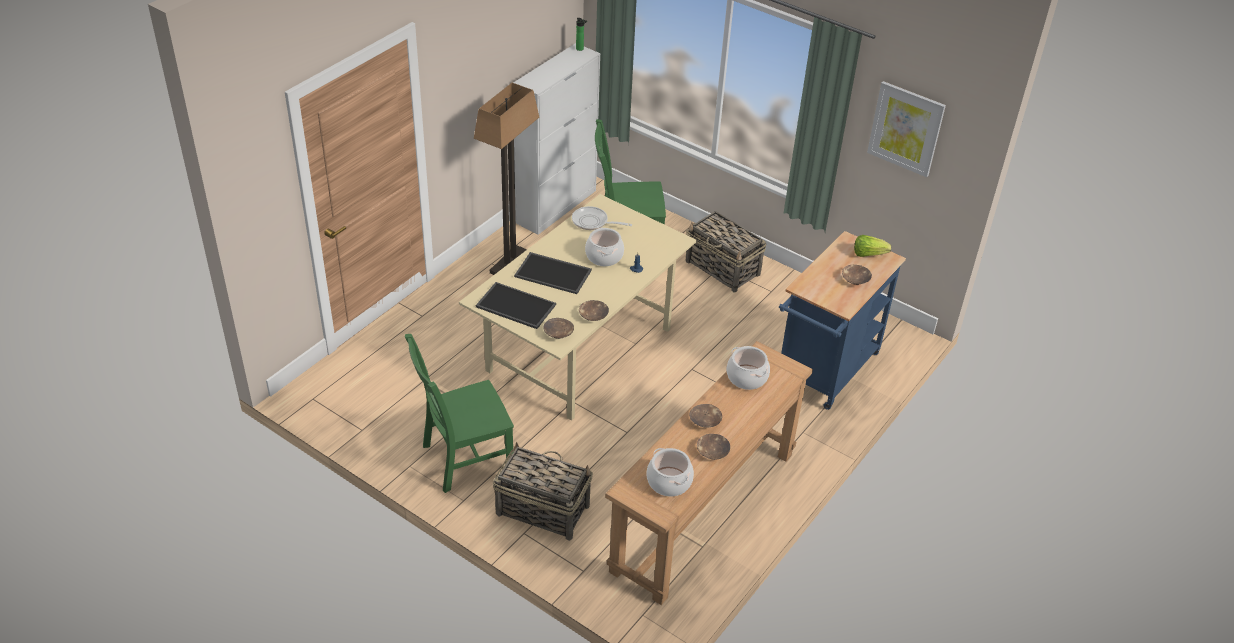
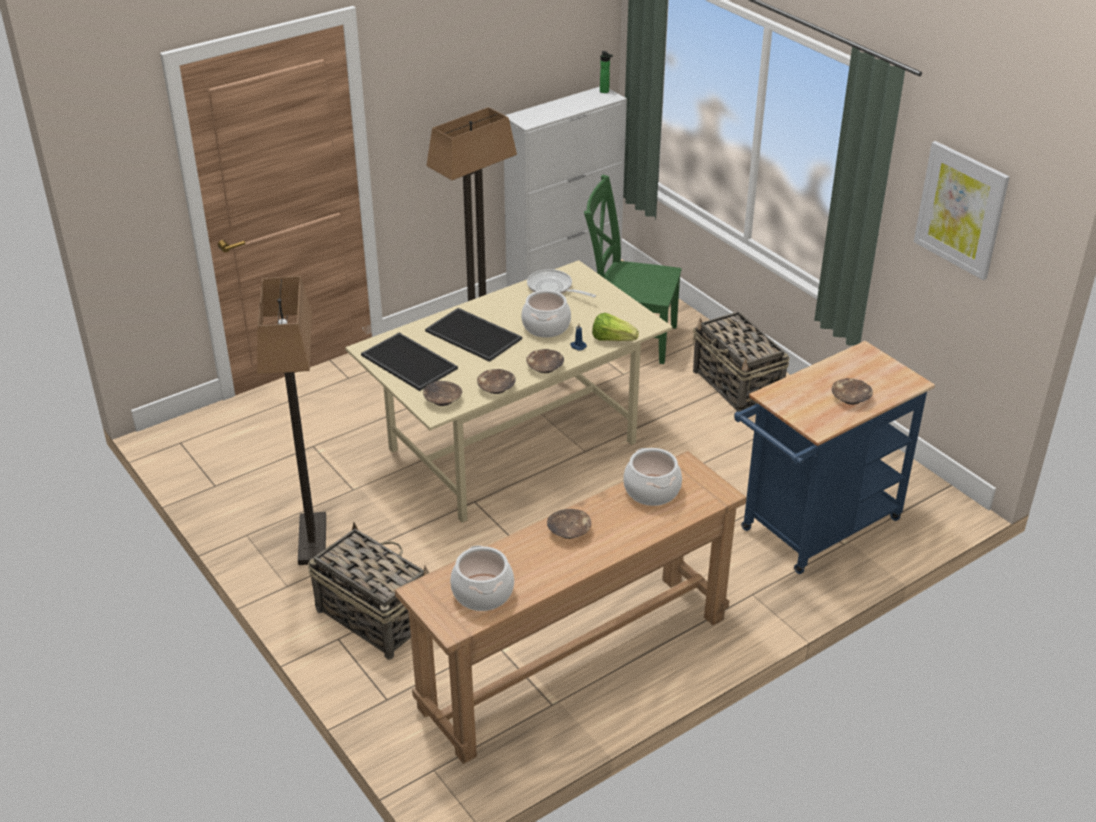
camera: 20 degrees right, 5 degrees down
green chair [405,334,514,493] -> floor lamp [257,276,326,565]
brown bowl [697,434,730,460] -> brown bowl moved to [526,349,564,373]
lettuce [854,235,891,257] -> lettuce moved to [592,313,639,341]

